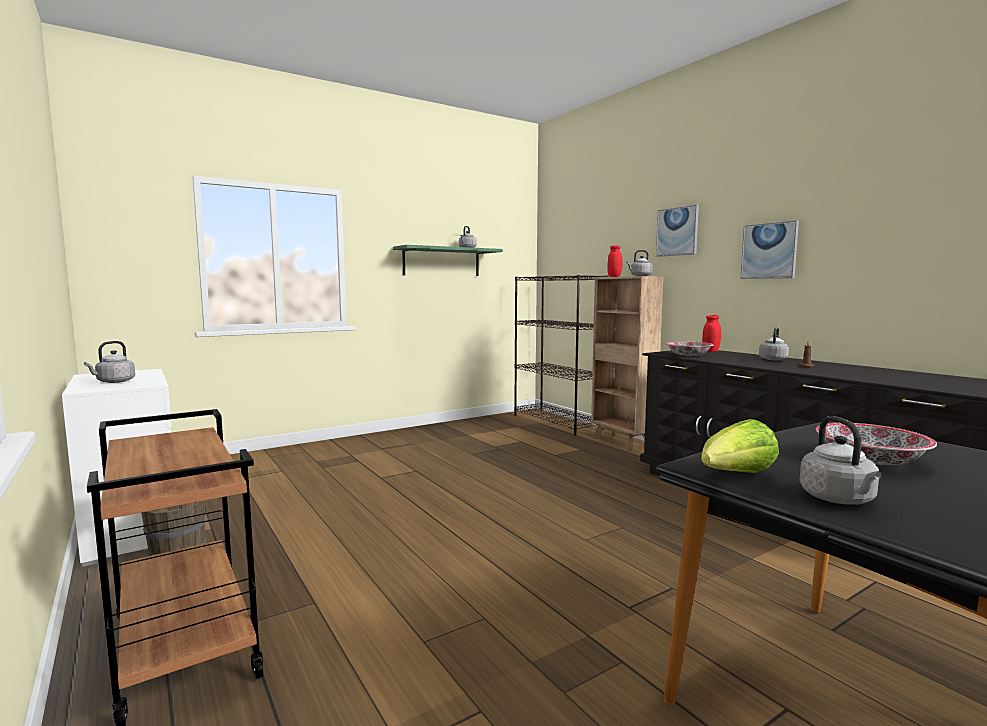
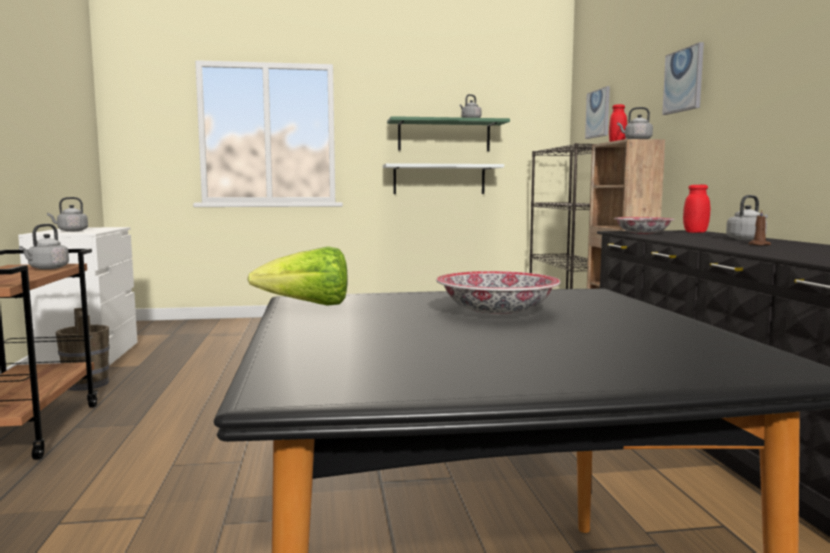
camera: 25 degrees right, 0 degrees up
picture [740,220,799,279] -> picture moved to [585,86,610,139]
grey kettle [800,416,881,505] -> grey kettle moved to [19,224,69,269]
none -> white shelf [383,163,504,194]

